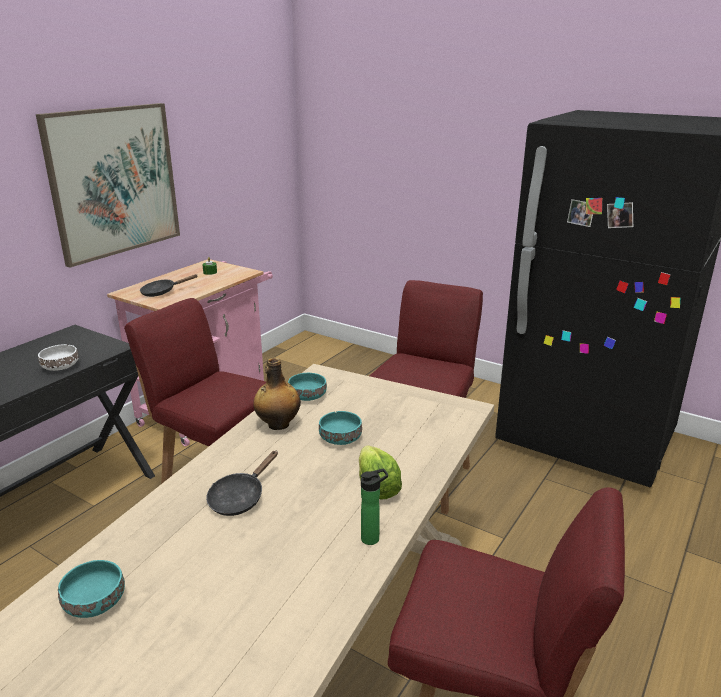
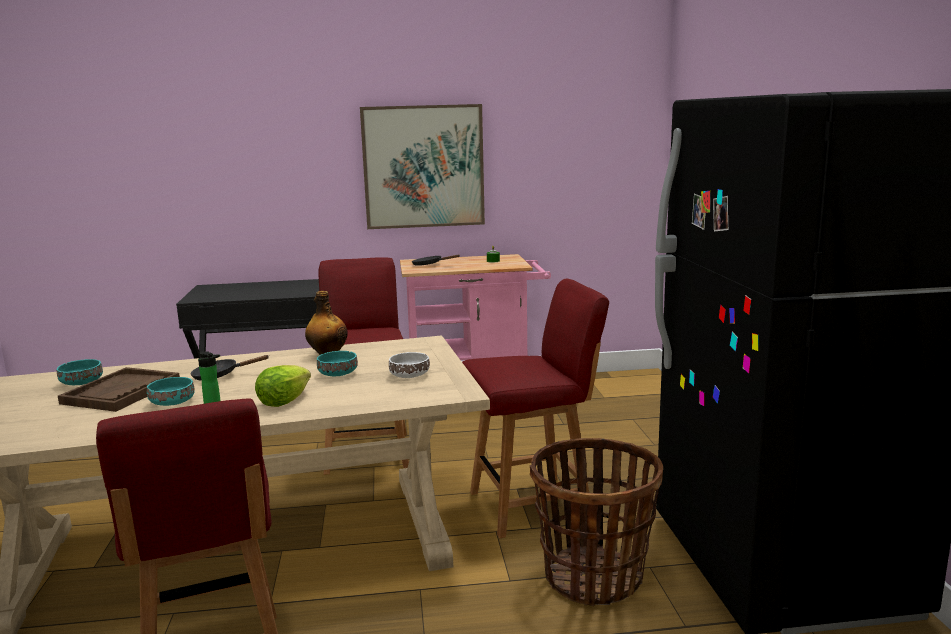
camera: 50 degrees right, 10 degrees down
white bowl [38,344,79,371] -> white bowl moved to [389,352,430,378]
turquoise bowl [288,373,327,401] -> turquoise bowl moved to [147,377,195,406]
none -> brown tray [58,367,180,412]
none -> basket [530,438,663,606]

